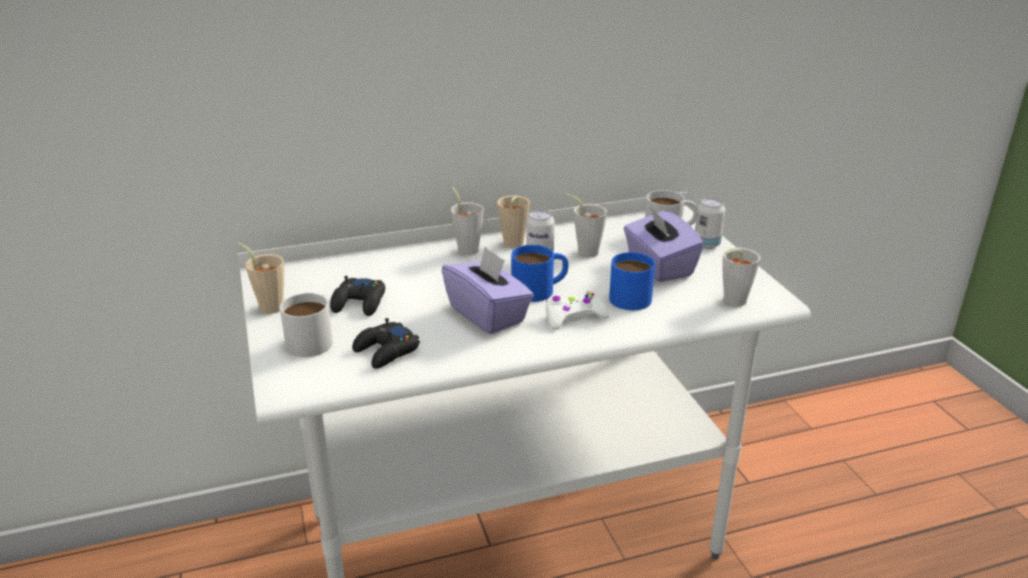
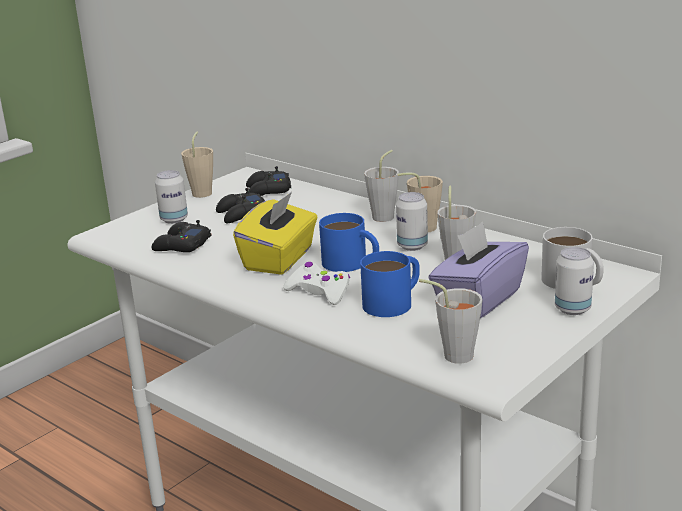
camera: 60 degrees right, 5 degrees down
white mug [280,293,333,357] -> can [155,170,188,224]
purple tissue box [442,246,534,334] -> yellow tissue box [233,192,317,275]
none -> black game controller [246,166,291,196]

